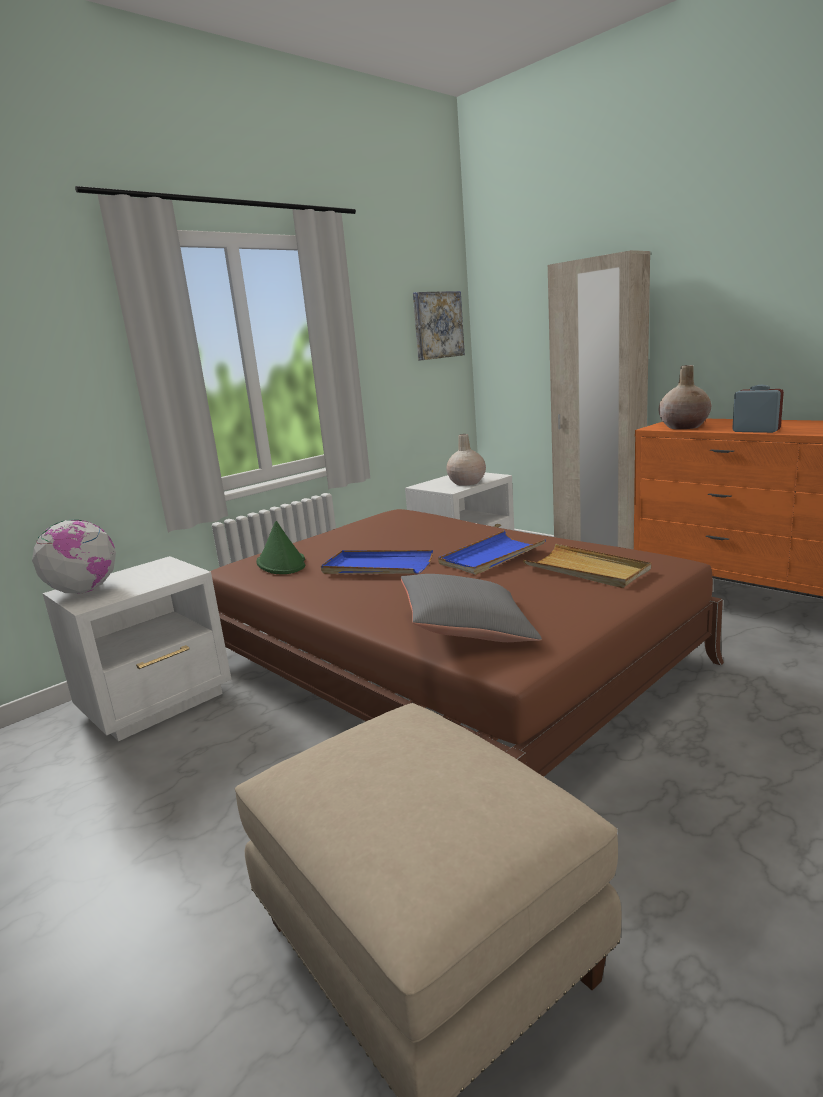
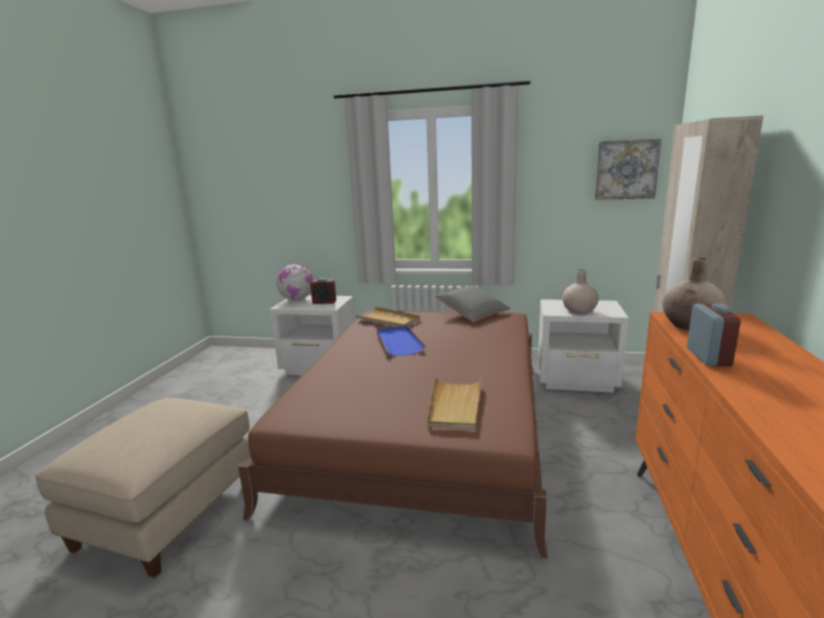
camera: 55 degrees right, 0 degrees up
green hat [257,521,305,574] -> beige tray [355,307,420,327]
grey pillow [400,574,542,642] -> grey pillow moved to [435,285,510,322]
blue tray [438,530,546,575] -> none
none -> alarm clock [310,278,337,304]

